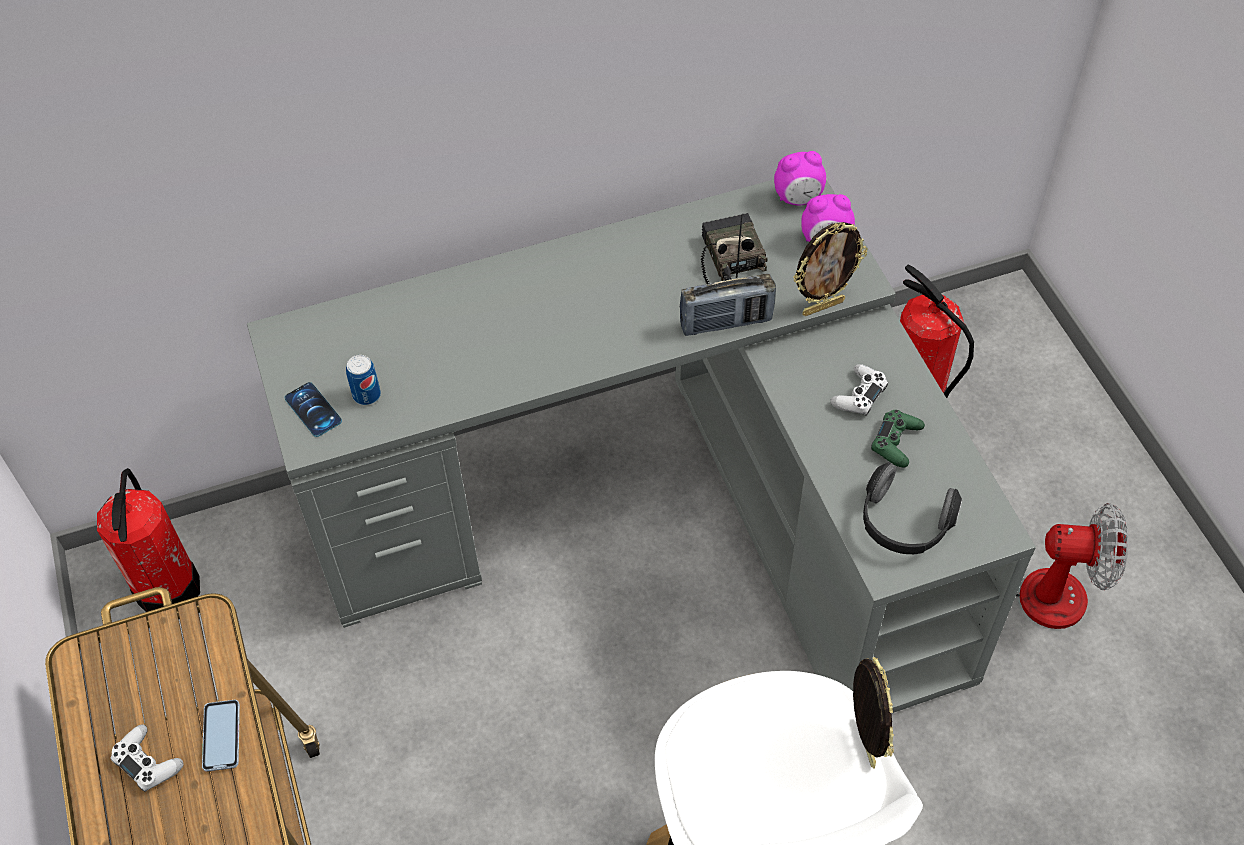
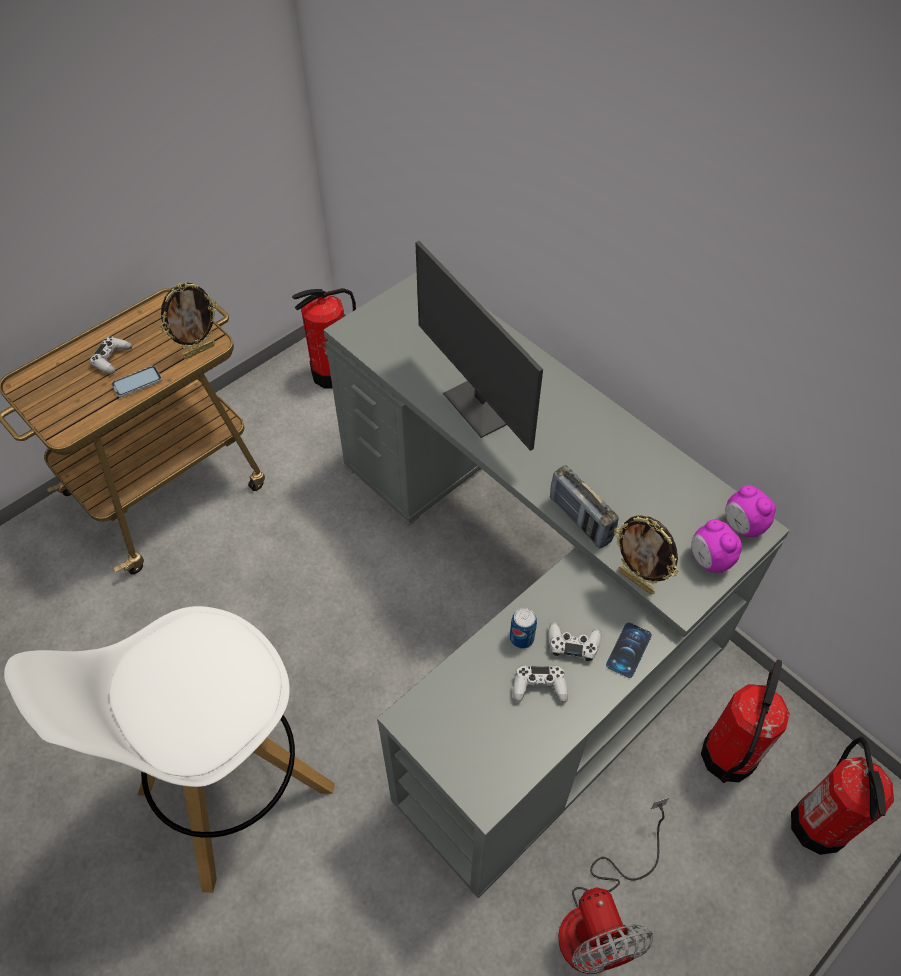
camera: 65 degrees right, 0 degrees up
phone [284,382,342,437] -> phone moved to [606,622,652,678]
can [346,355,381,405] -> can moved to [510,608,537,649]
radio [701,213,768,284] -> none
picture frame [853,657,894,769] -> picture frame moved to [160,282,218,359]
headphones [863,462,962,554] -> none
green game controller [871,410,925,467] -> white game controller [513,665,568,703]
none -> monitor [415,241,543,451]
none -> fire extinguisher [791,737,894,855]

